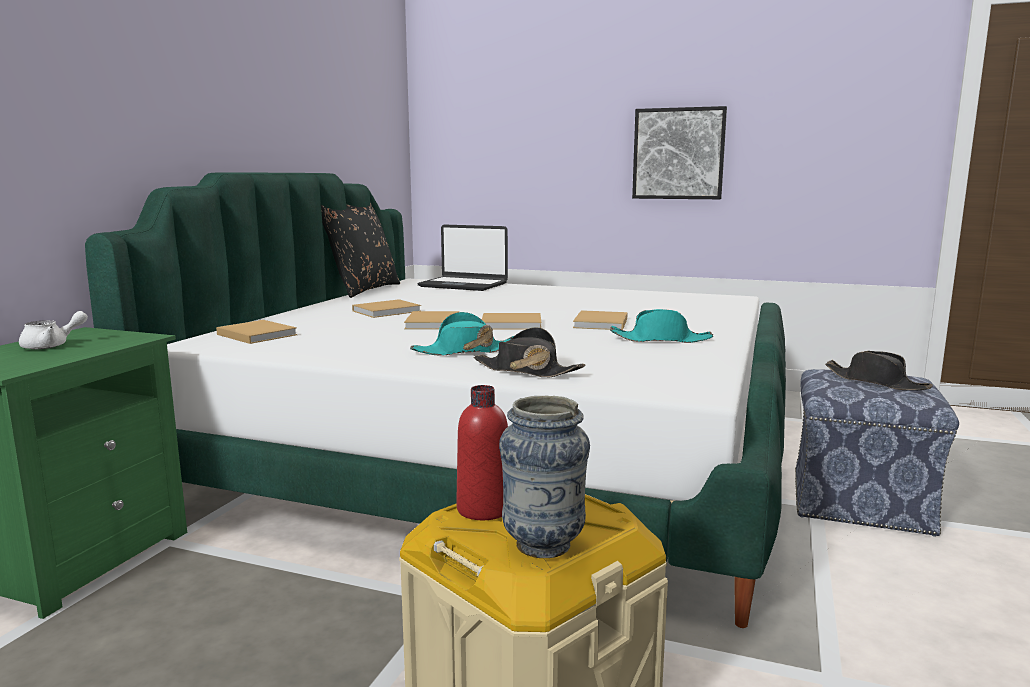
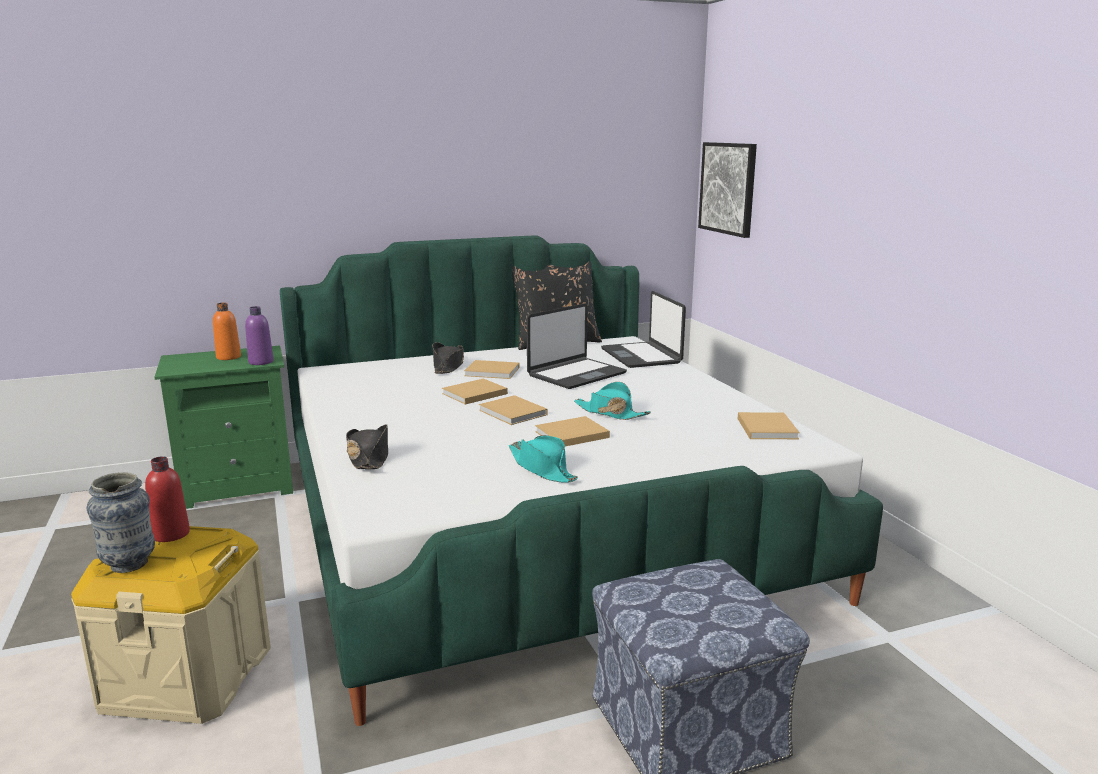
camera: 50 degrees right, 5 degrees up
white teapot [19,311,88,349] -> orange bottle [213,303,241,360]
beige book [216,320,298,344] -> beige book moved to [738,412,800,439]
turquoise hat [410,312,514,356] -> turquoise hat moved to [574,382,651,420]
picture [632,106,727,199] -> picture moved to [698,142,757,238]
black hat [825,351,933,391] -> black hat moved to [432,342,464,374]
none -> purple bottle [245,306,274,365]
none -> laptop [527,303,627,389]

